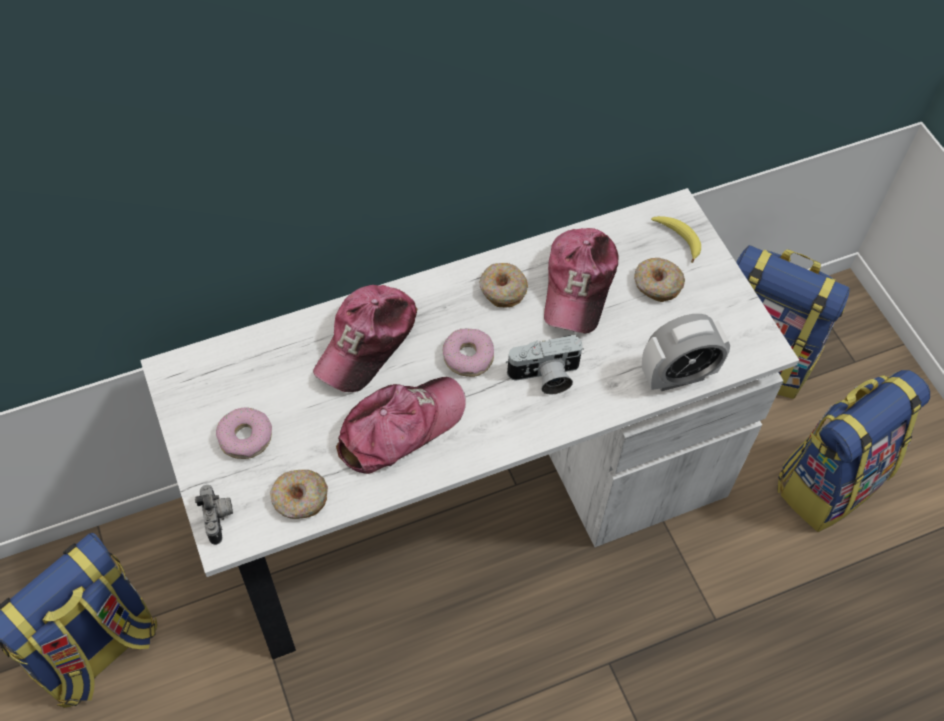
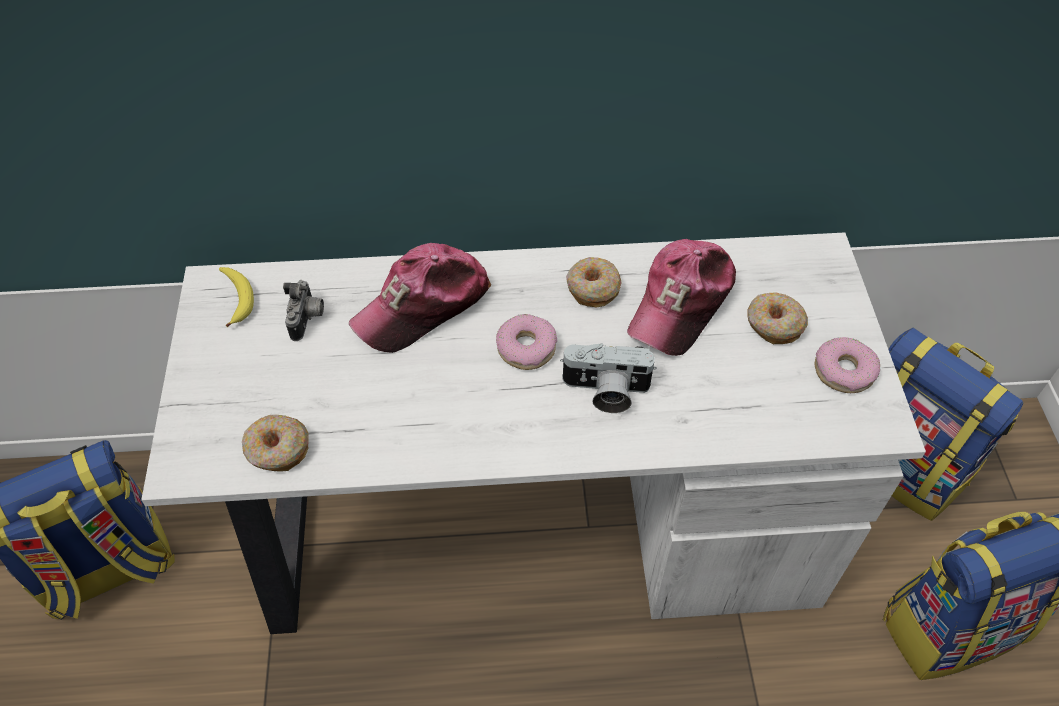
camera: 20 degrees right, 5 degrees down
camera [195,485,233,545] -> camera moved to [283,280,324,341]
donut [216,407,272,459] -> donut moved to [814,337,880,393]
cap [336,377,466,474] -> none
alarm clock [642,314,730,391] -> none
banana [651,216,701,263] -> banana moved to [219,267,254,327]

